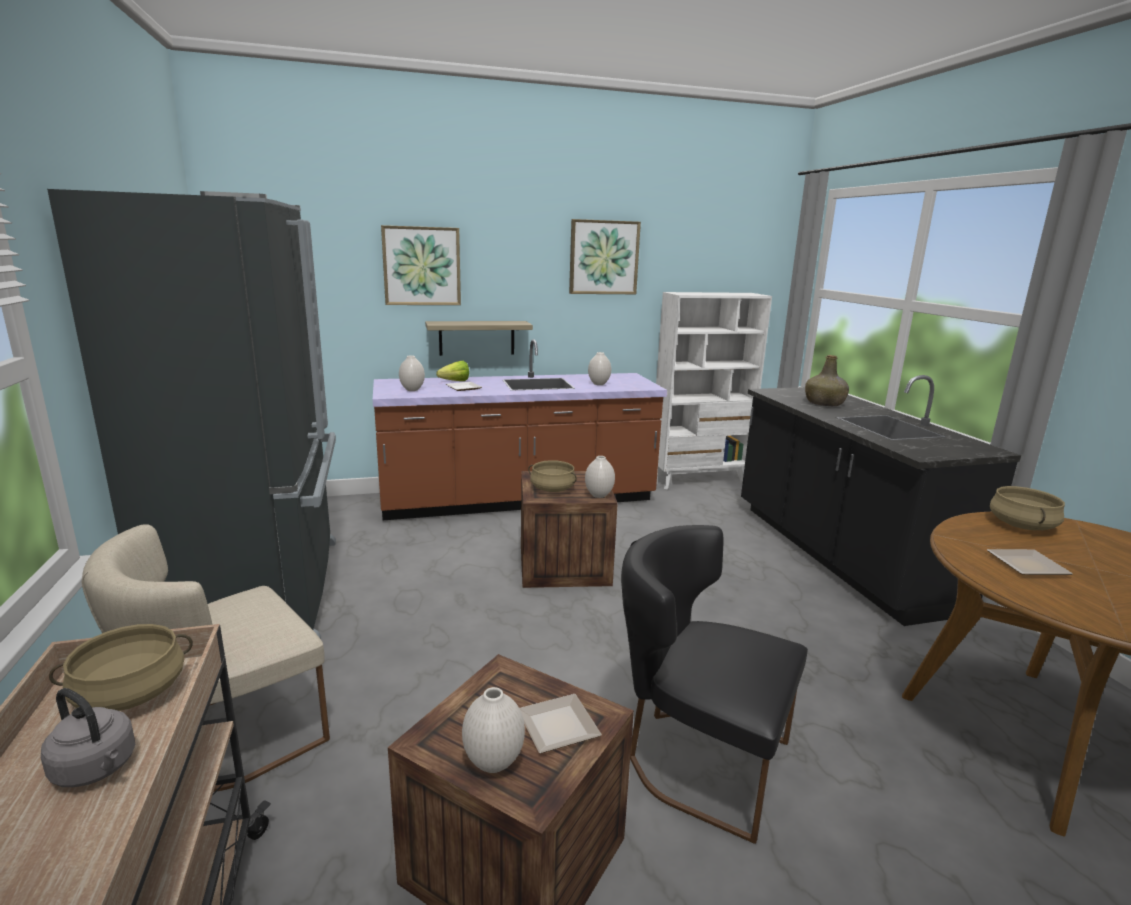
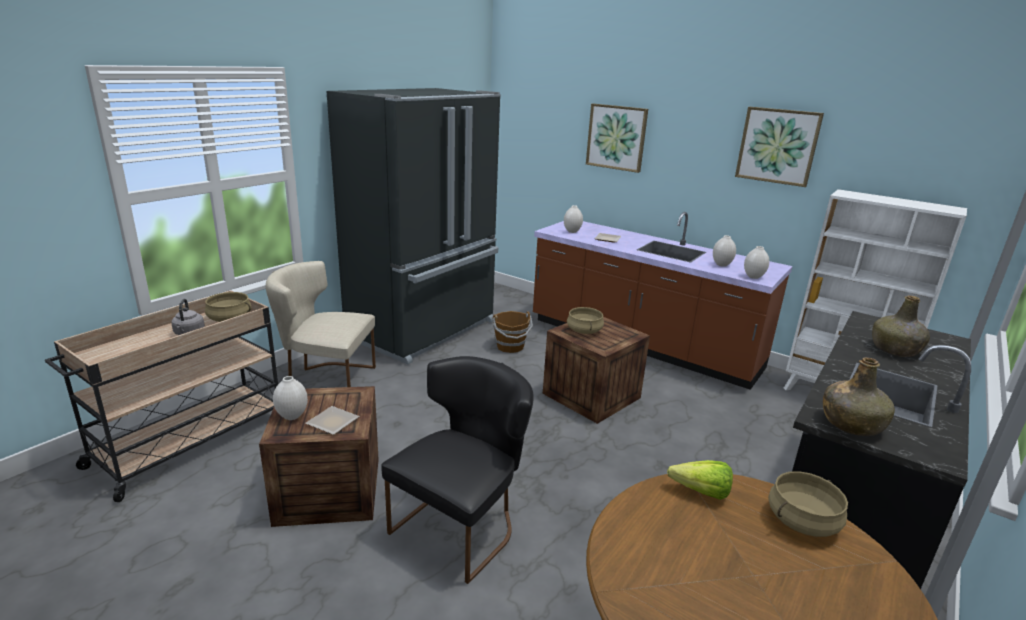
camera: 50 degrees right, 5 degrees up
shelf [425,321,533,356] -> none
lettuce [437,361,469,381] -> lettuce moved to [667,460,733,500]
white vase [585,456,615,498] -> white vase moved to [744,246,769,279]
black chair [621,525,808,844] -> black chair turned 45 degrees clockwise [381,356,534,584]
plate [987,549,1073,575] -> none
none -> brown bucket [493,311,533,353]
none -> green bottle [823,357,895,436]

